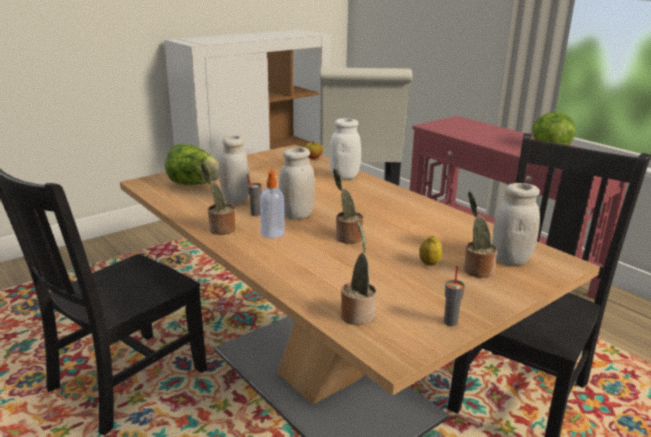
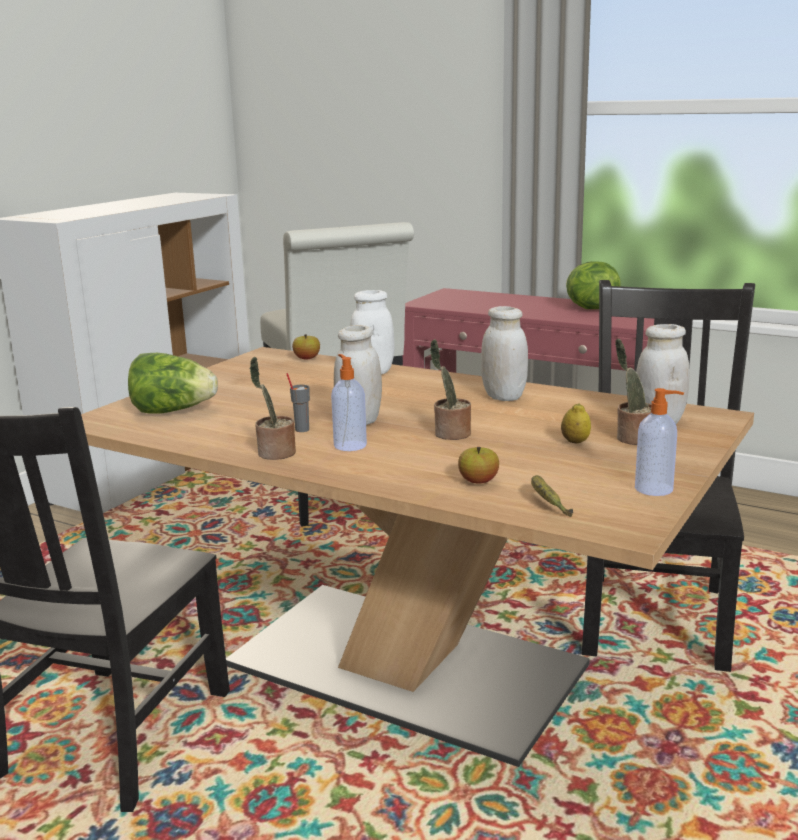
camera: 20 degrees left, 5 degrees down
white jar [219,135,249,204] -> white jar moved to [481,306,528,401]
potted plant [341,221,376,325] -> banana [531,475,573,517]
grey cup [444,266,465,326] -> soap dispenser [635,388,684,496]
none -> apple [458,447,499,484]

